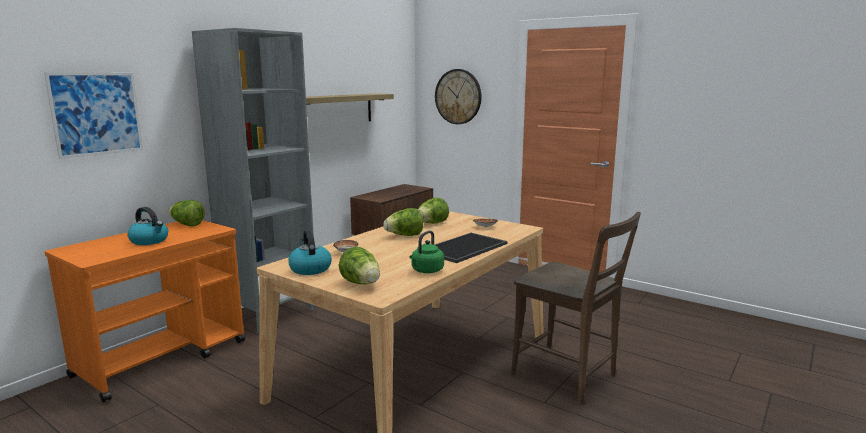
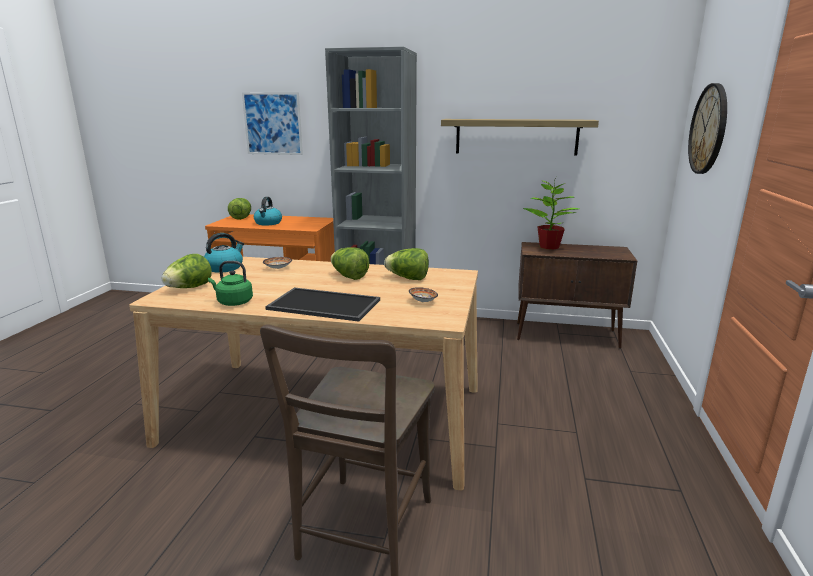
camera: 65 degrees right, 5 degrees up
lettuce [169,200,205,226] -> lettuce moved to [228,198,251,220]
none -> potted plant [523,177,579,250]

